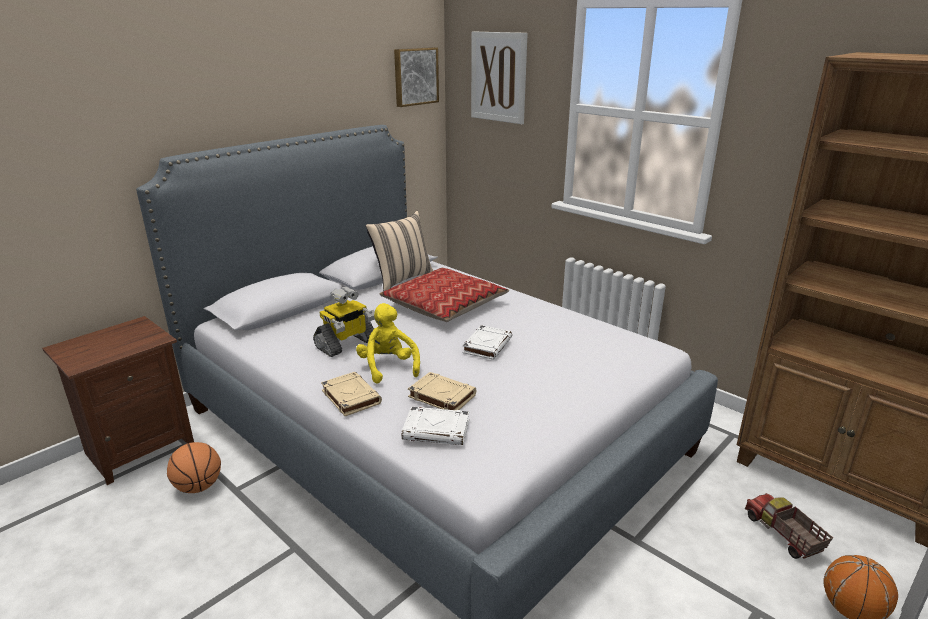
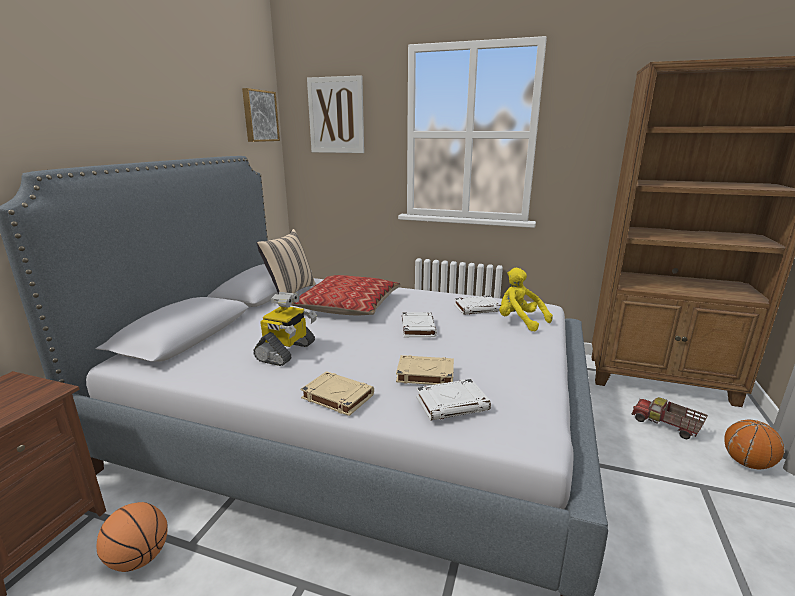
camera: 25 degrees left, 5 degrees down
yellow plush toy [356,303,420,384] -> yellow plush toy moved to [499,268,553,332]
none -> white book [454,296,501,315]

